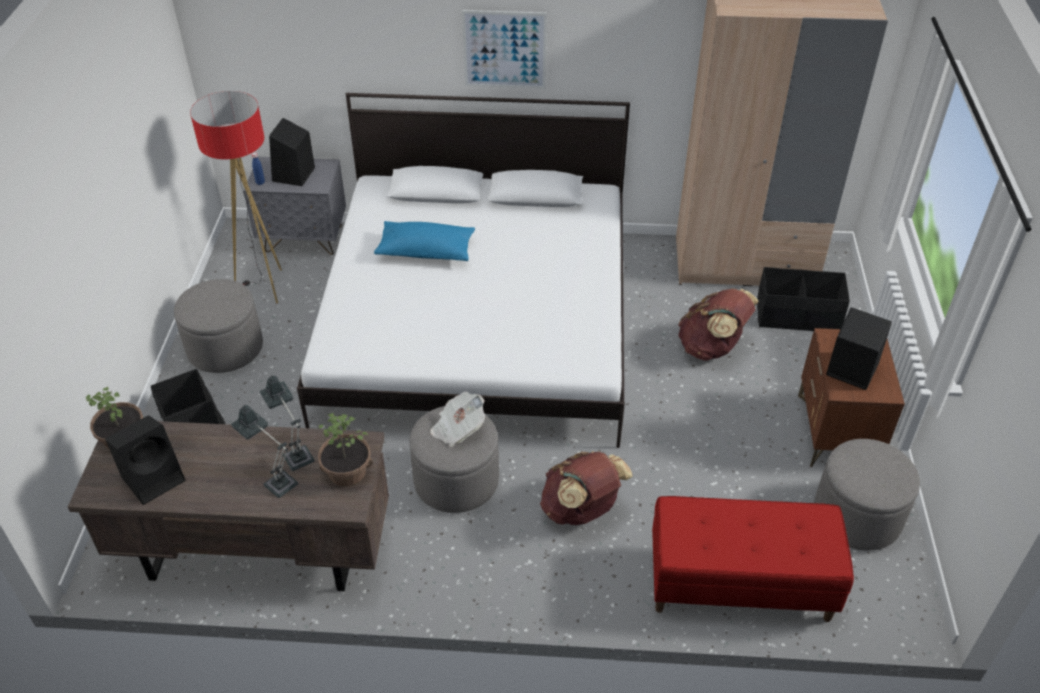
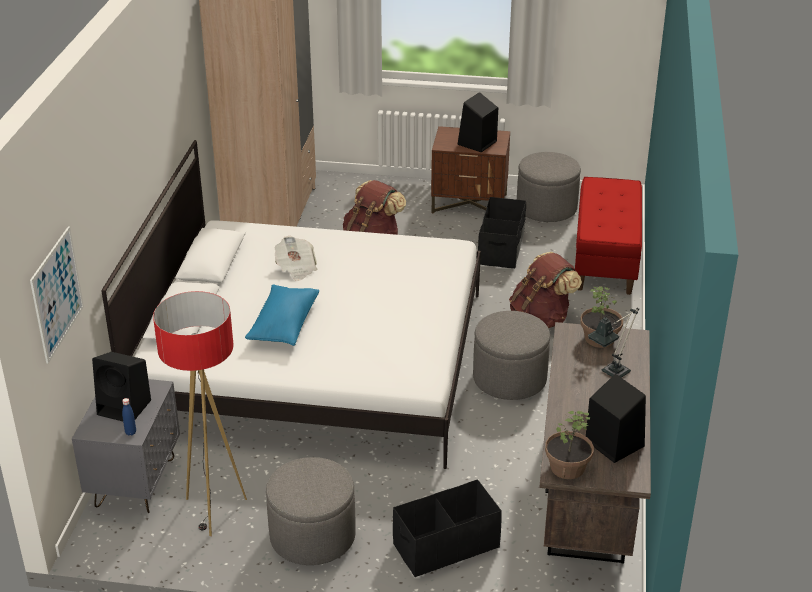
camera: 85 degrees left, 10 degrees down
table lamp [260,376,315,471] -> none
newspaper [430,391,485,447] -> newspaper moved to [275,236,317,281]
picture [462,10,547,89] -> picture moved to [30,226,84,364]
black storage box [757,267,850,331] -> black storage box moved to [478,197,526,268]

